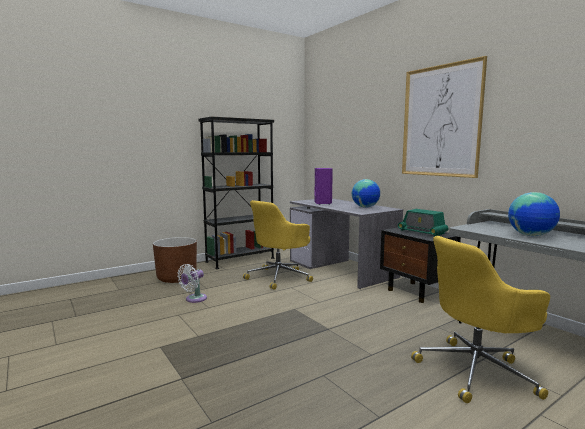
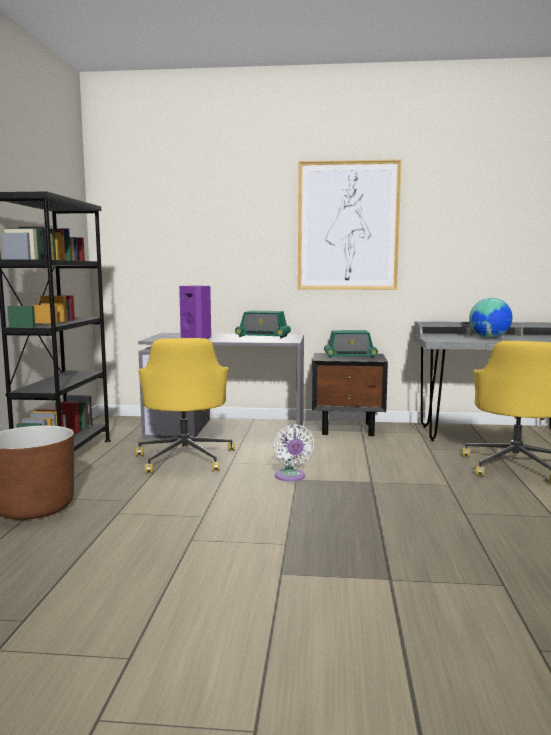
camera: 50 degrees left, 0 degrees up
white fan [177,264,207,303] -> white fan moved to [273,424,314,481]
globe [352,179,380,208] -> radio [235,311,291,338]

